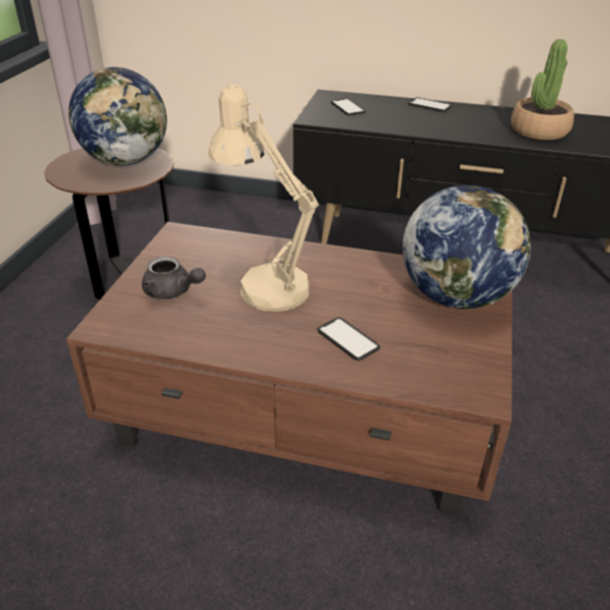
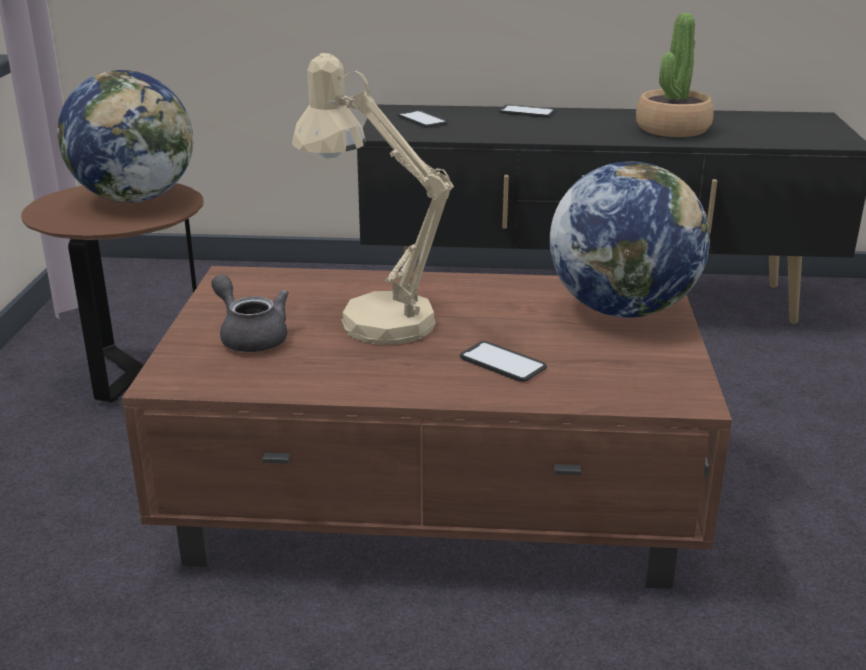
camera: 10 degrees left, 10 degrees down
grey teapot [142,256,206,299] -> grey teapot turned 150 degrees counterclockwise [211,274,289,352]

